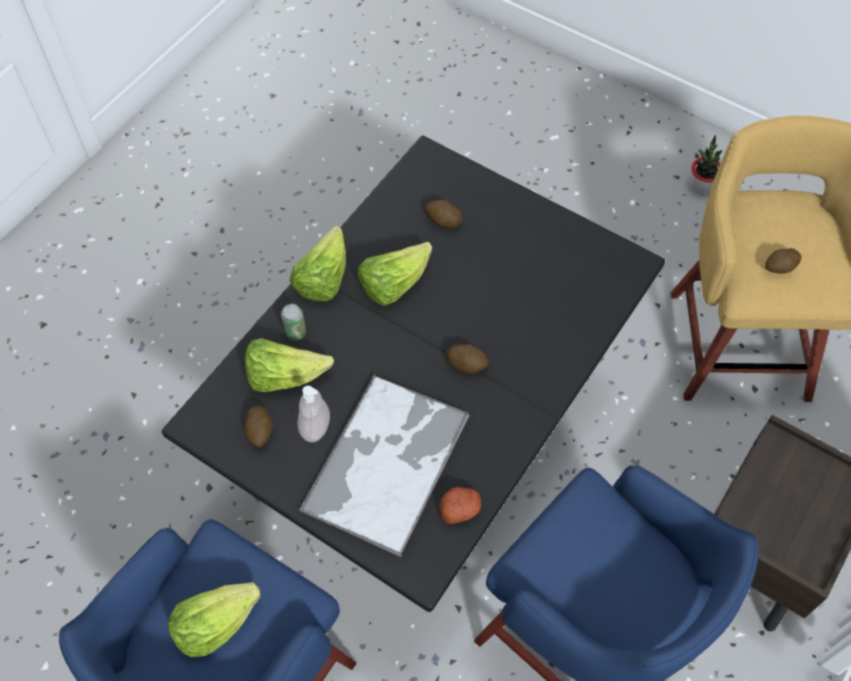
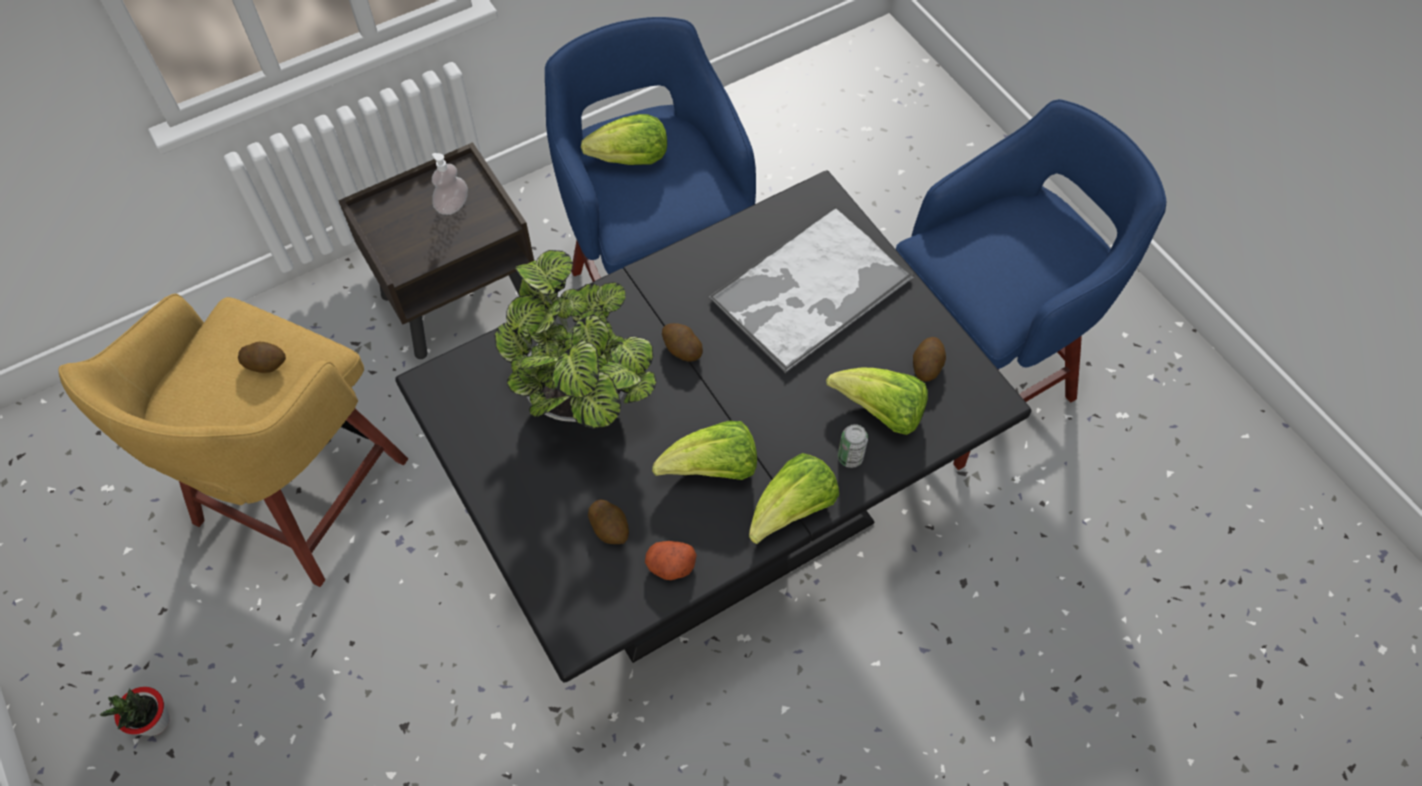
camera: 155 degrees left, 0 degrees up
lettuce [168,582,261,657] -> lettuce moved to [581,114,667,165]
soap dispenser [298,386,330,442] -> soap dispenser moved to [432,153,468,215]
potato [439,487,481,524] -> potato moved to [645,541,697,580]
none -> potted plant [494,250,657,429]

